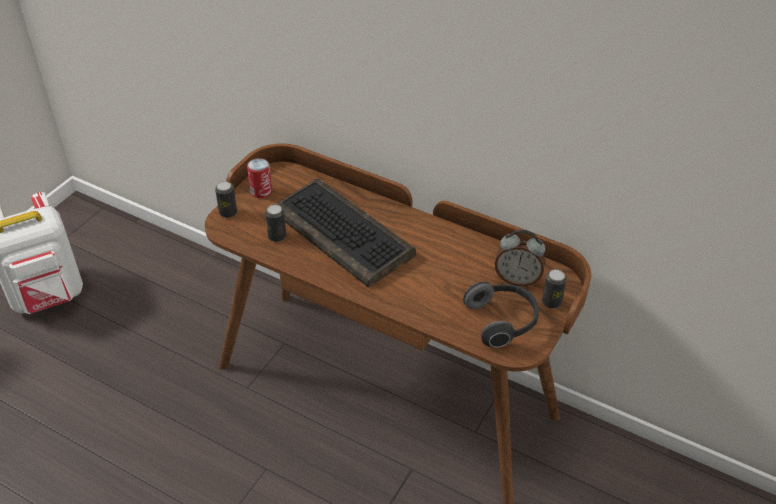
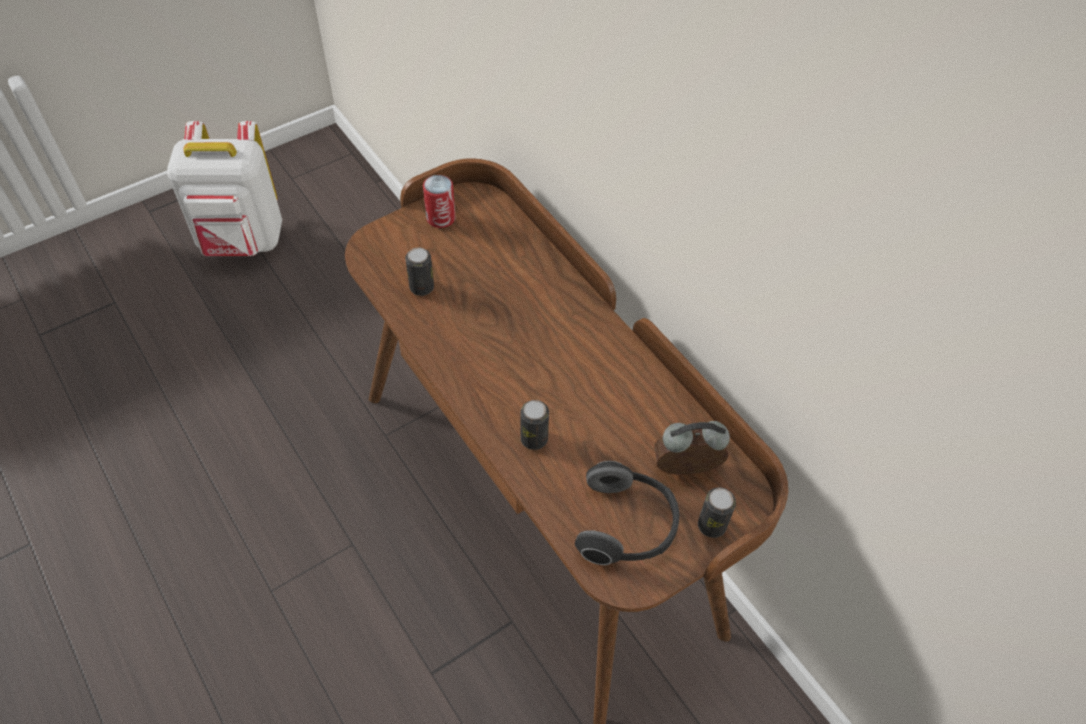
camera: 25 degrees right, 10 degrees up
can [215,181,237,218] -> can moved to [521,400,549,450]
keyboard [276,179,416,287] -> none
alarm clock [495,230,545,286] -> alarm clock turned 135 degrees clockwise [654,421,730,475]

